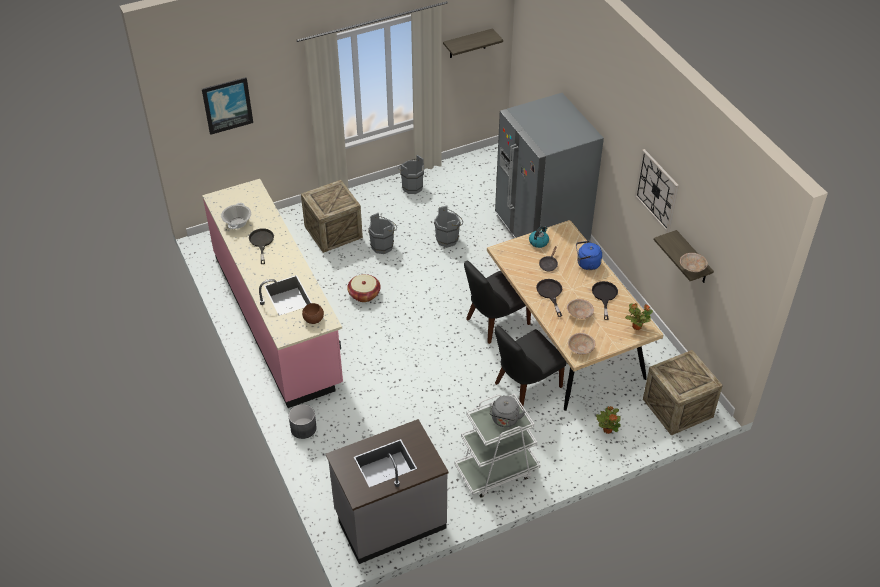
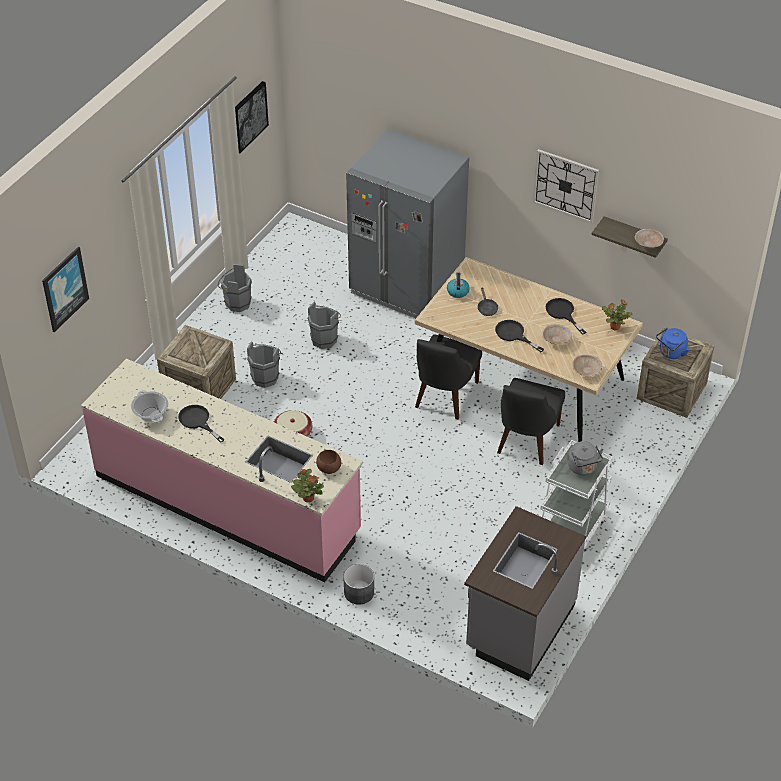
camera: 35 degrees left, 0 degrees up
shelf [443,28,503,58] -> picture [235,81,269,154]
blue kettle [576,241,602,270] -> blue kettle moved to [656,328,689,359]
potted plant [596,406,621,434] -> potted plant moved to [291,469,324,502]

